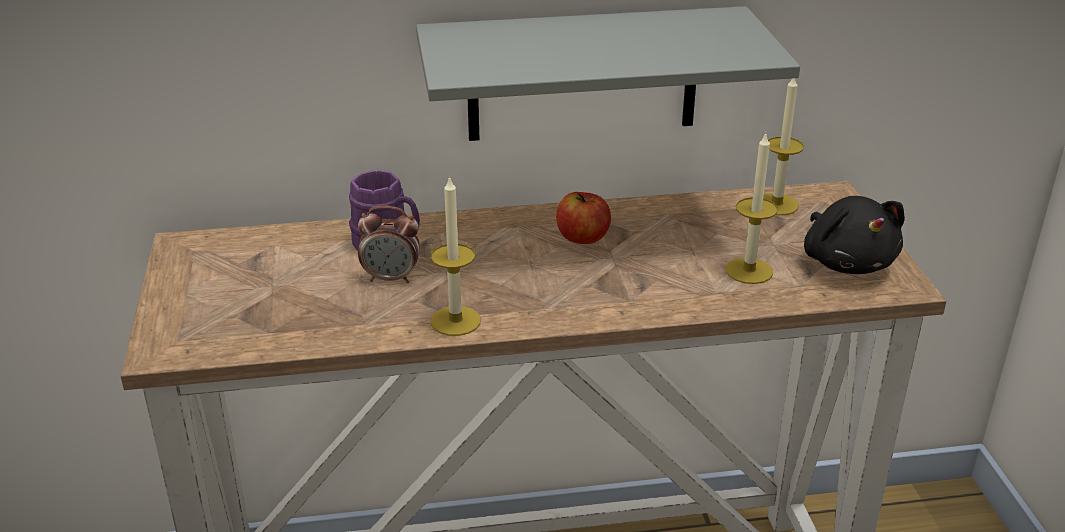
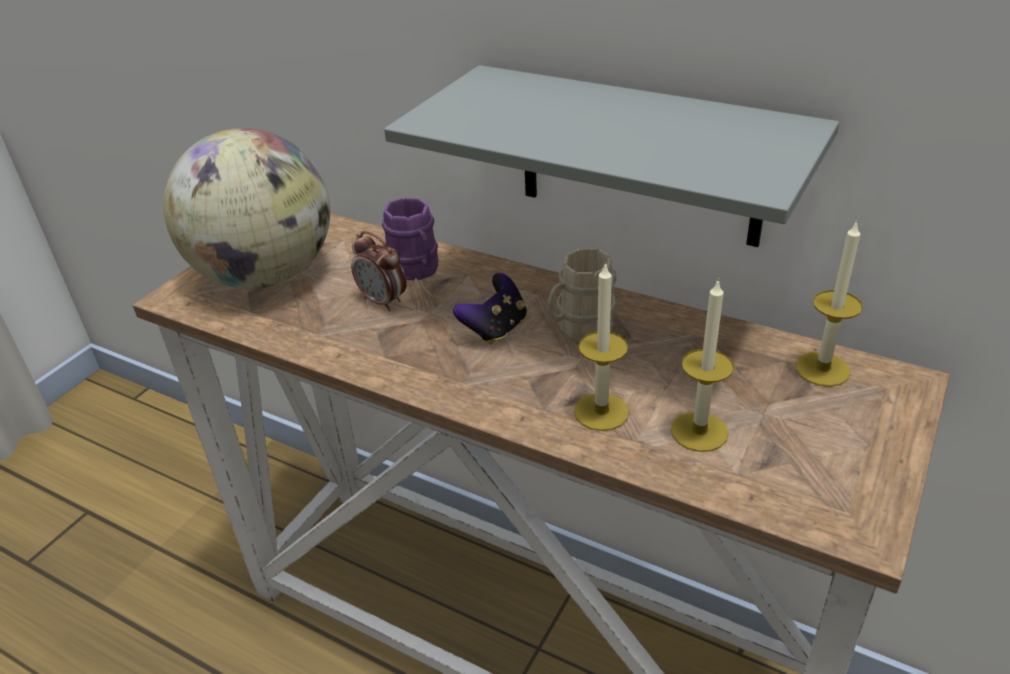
camera: 40 degrees right, 5 degrees up
candle [431,175,481,336] -> candle moved to [574,262,629,431]
apple [556,192,611,244] -> beige mug [547,248,617,340]
black plush toy [804,196,905,274] -> none
none -> globe [164,128,330,289]
none -> game controller [453,273,527,345]

